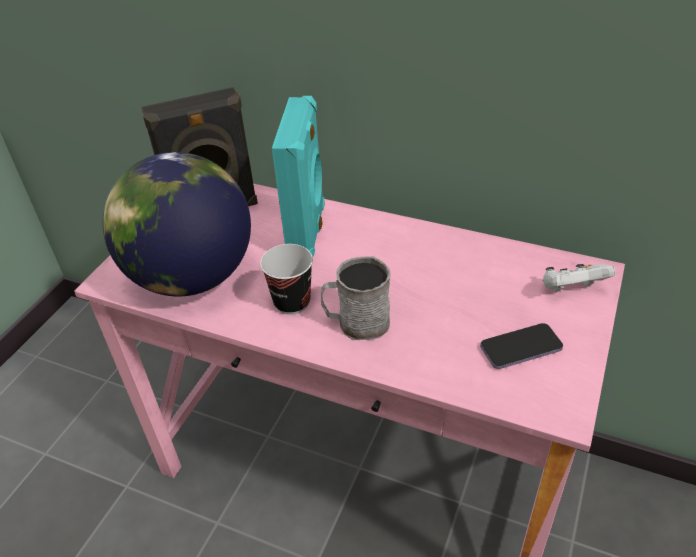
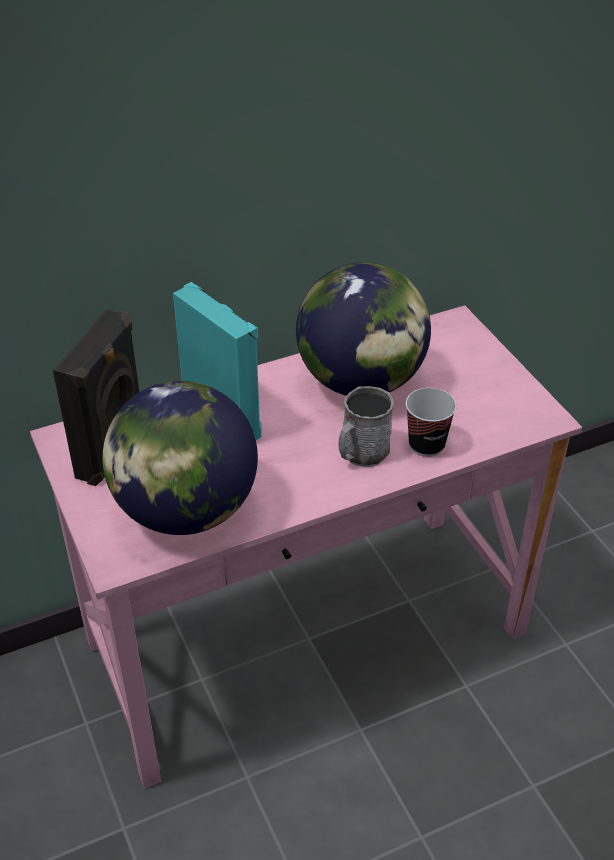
camera: 50 degrees left, 0 degrees up
cup [260,244,313,315] -> cup moved to [406,388,457,457]
phone [480,323,563,369] -> none
white game controller [542,264,615,292] -> none
none -> globe [296,262,431,396]

